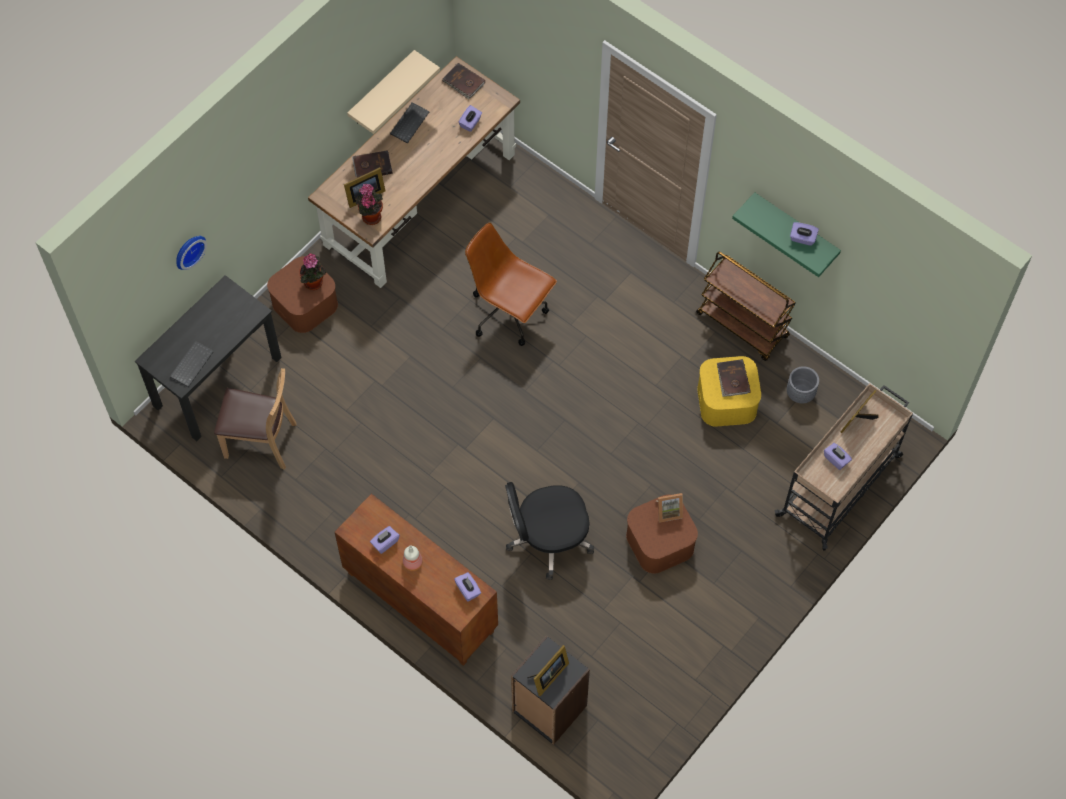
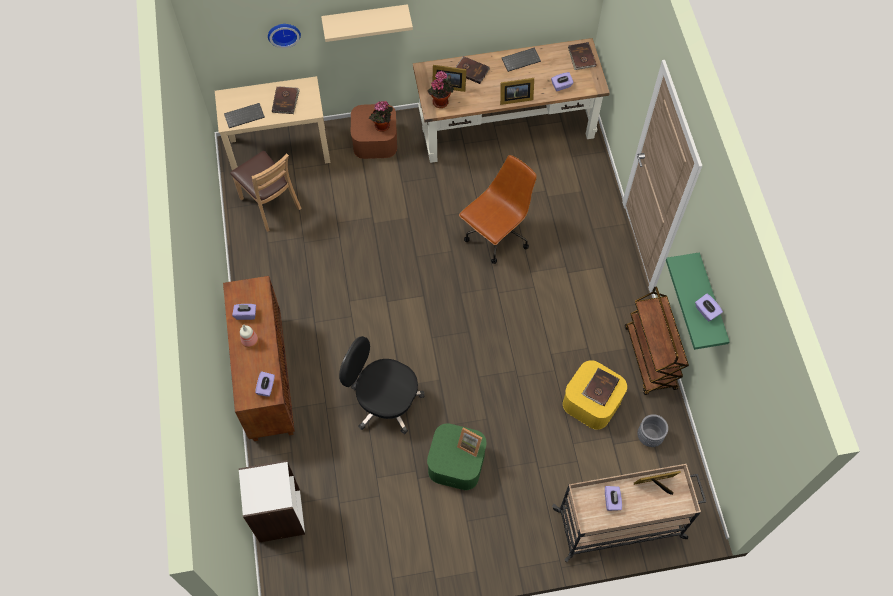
camera: 40 degrees right, 0 degrees up
black desk [135,275,282,441] -> beige desk [215,76,331,170]
beige shelf [347,50,440,134] -> beige shelf moved to [321,4,413,42]
brown office chair [465,223,557,346] -> brown office chair turned 60 degrees clockwise [459,155,537,264]
black bookcase [511,635,590,745] -> white bookcase [238,460,305,542]
picture frame [528,645,569,696] -> picture frame moved to [500,78,534,105]
brown storage box [626,495,698,573] -> green storage box [427,423,486,490]
none -> brown book [272,87,300,114]

